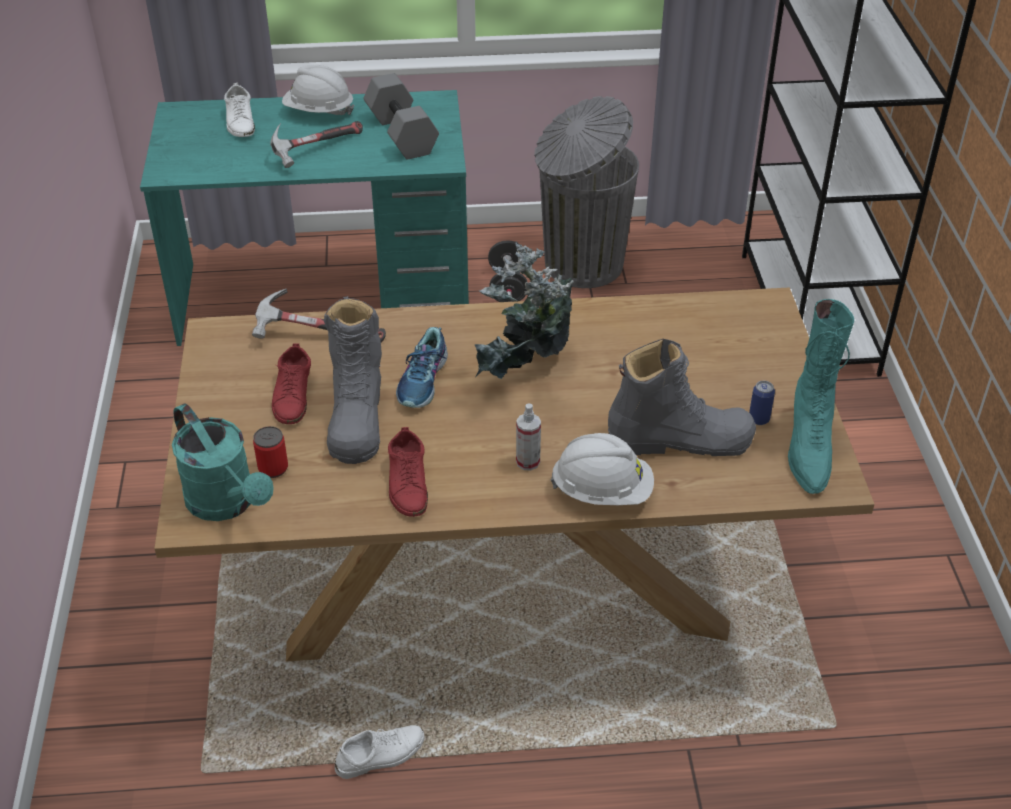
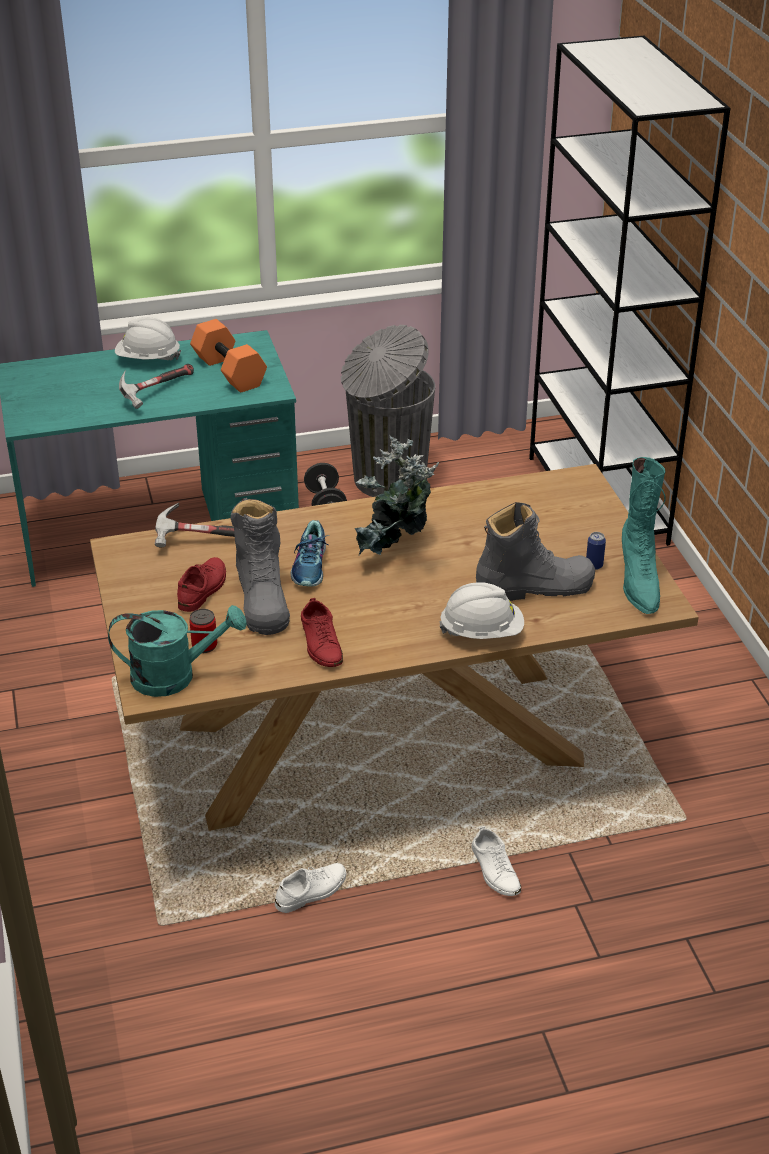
camera: 10 degrees left, 5 degrees down
turquoise watering can [172,404,274,521] -> turquoise watering can turned 45 degrees counterclockwise [108,605,247,697]
white shoe [224,83,255,137] -> white shoe moved to [472,826,521,896]
red shoe [272,343,311,424] -> red shoe turned 150 degrees counterclockwise [177,557,226,612]
grey dumbbell [363,73,439,160] -> orange dumbbell [190,319,267,392]
spray bottle [516,404,541,470] -> none

